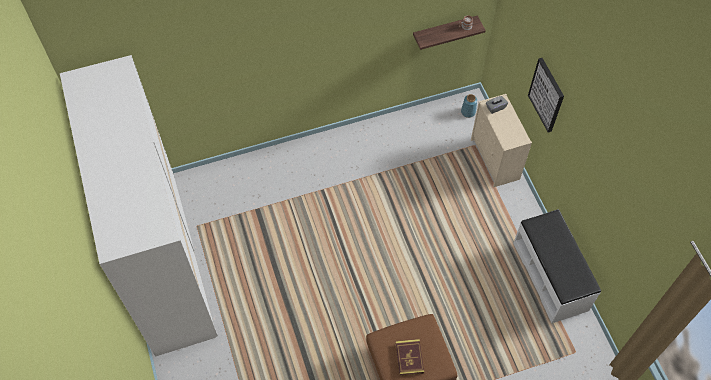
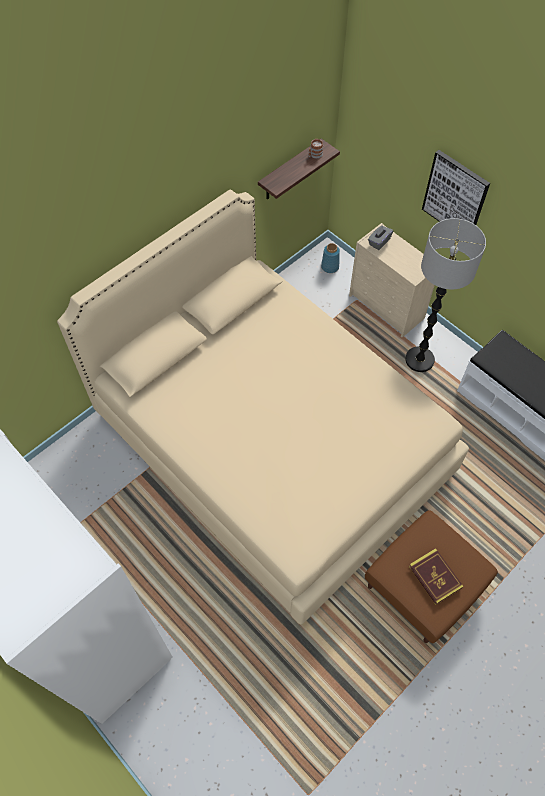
camera: 25 degrees left, 0 degrees up
none -> beige bed [57,190,469,625]
none -> floor lamp [405,218,486,372]

